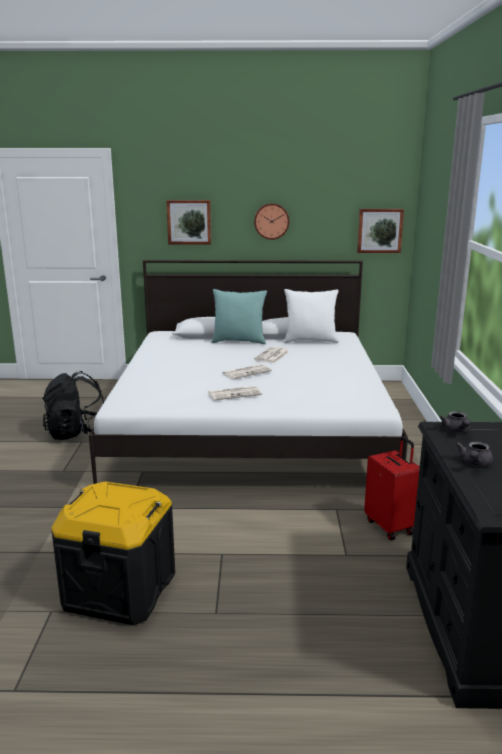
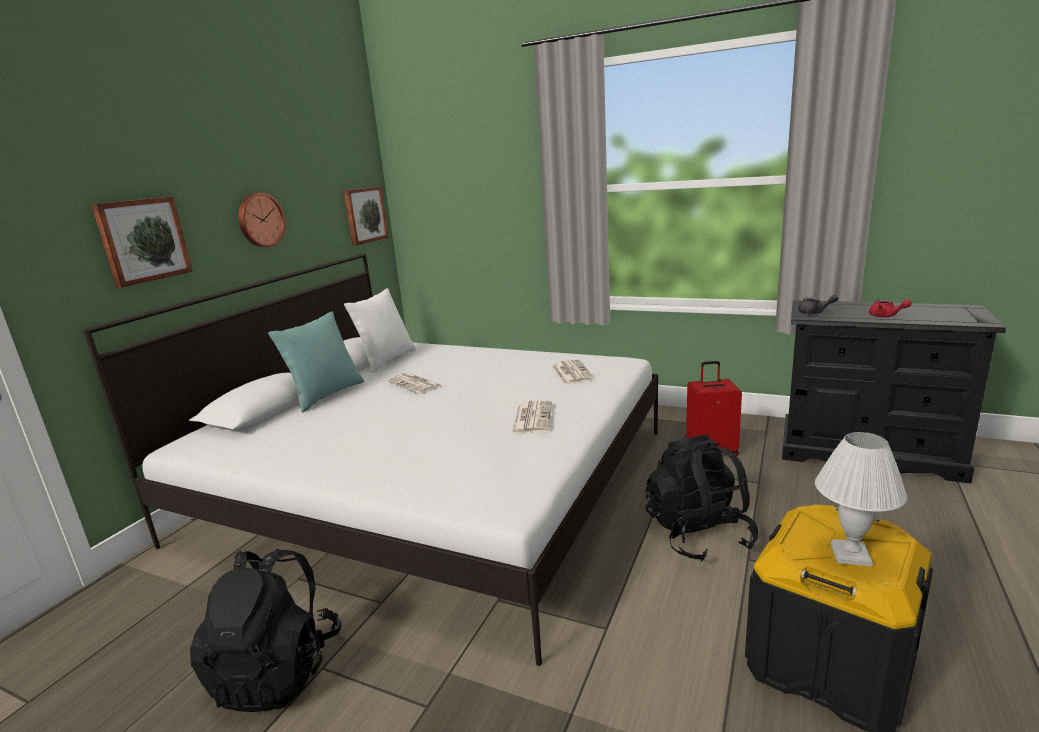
camera: 65 degrees left, 0 degrees up
newspaper [222,364,272,379] -> newspaper moved to [552,359,595,385]
grey teapot [456,442,493,467] -> red teapot [869,300,912,317]
none -> black backpack [645,434,758,561]
none -> white table lamp [815,432,908,567]

